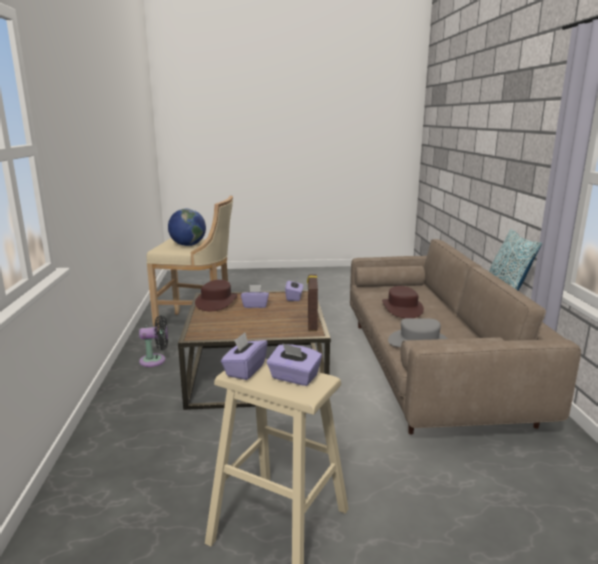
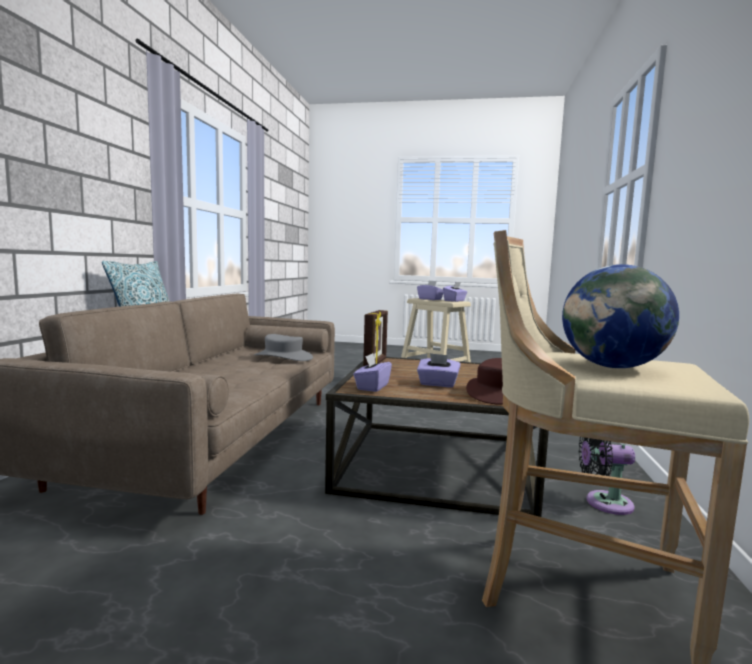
camera: 165 degrees left, 10 degrees down
brown hat [382,286,424,318] -> none

